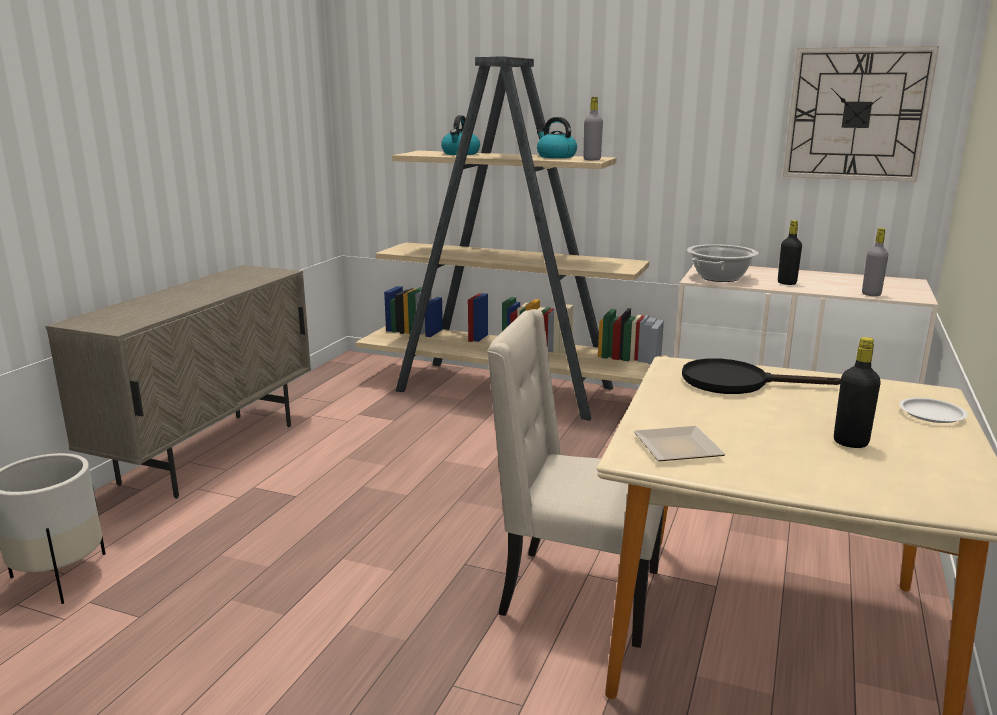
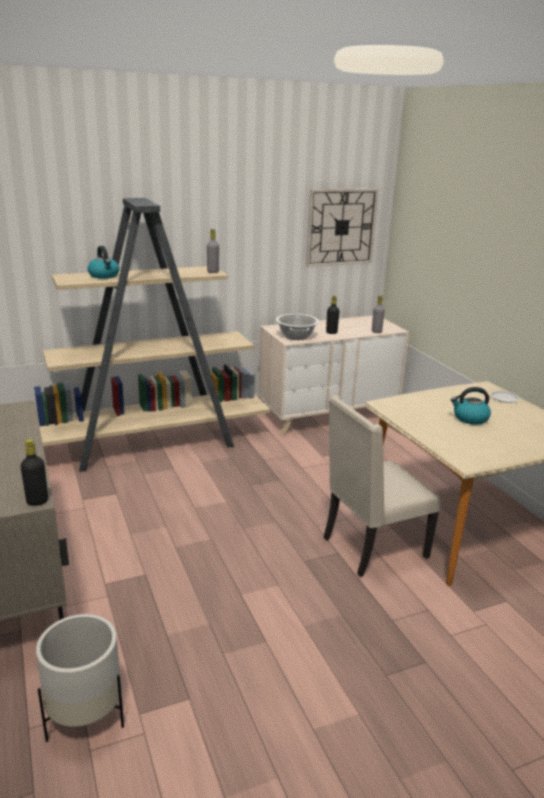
camera: 45 degrees left, 5 degrees up
kettle [537,117,577,158] -> kettle moved to [451,387,491,425]
plate [634,426,725,461] -> none
black frying pan [682,358,841,394] -> none
black bottle [834,337,881,448] -> black bottle moved to [20,439,48,506]

